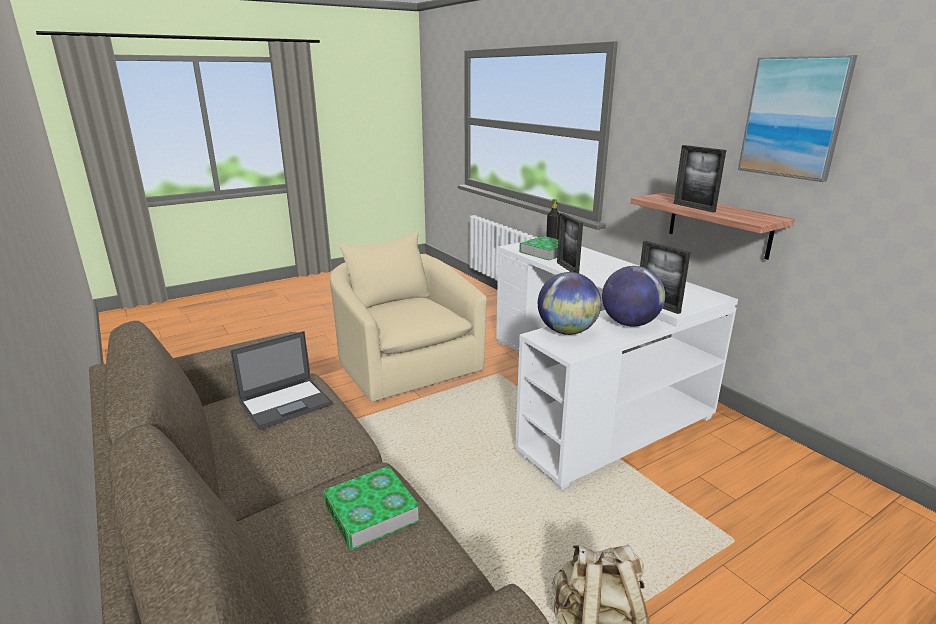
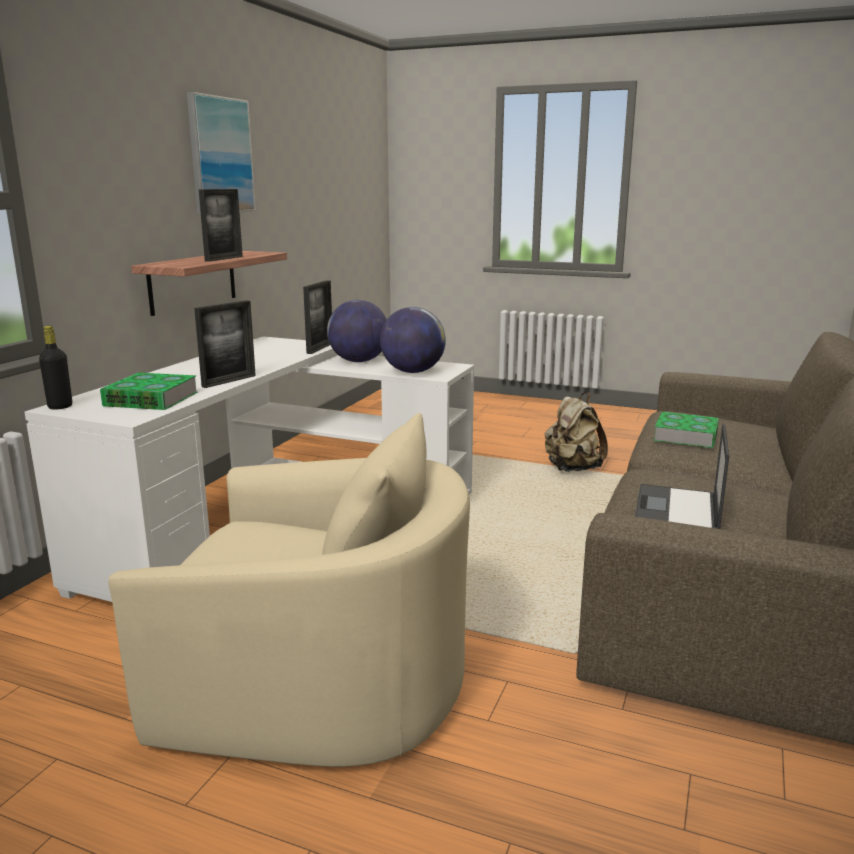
camera: 125 degrees left, 5 degrees down
laptop [230,331,333,430] -> laptop turned 90 degrees counterclockwise [635,424,729,529]
beige armchair [330,232,487,402] -> beige armchair turned 105 degrees counterclockwise [108,413,470,767]

